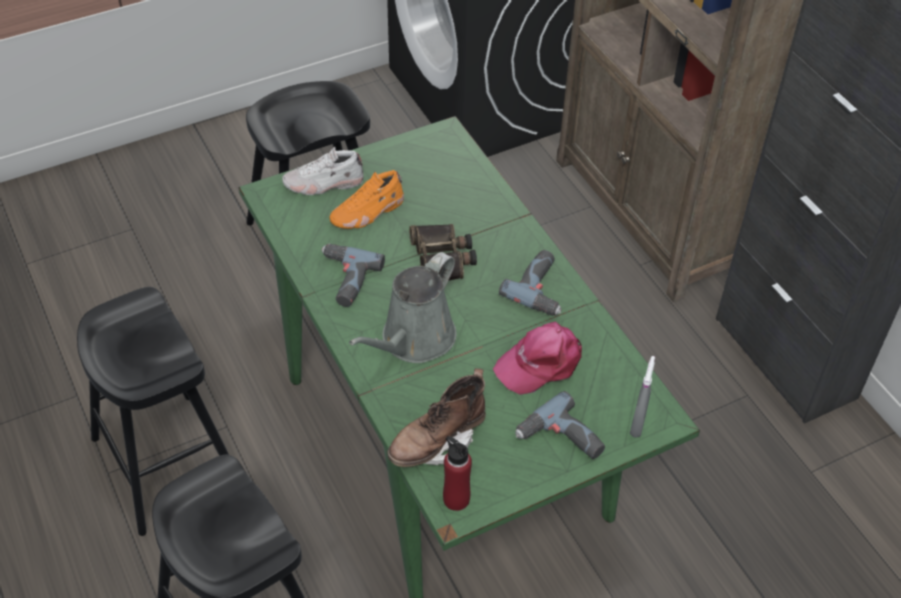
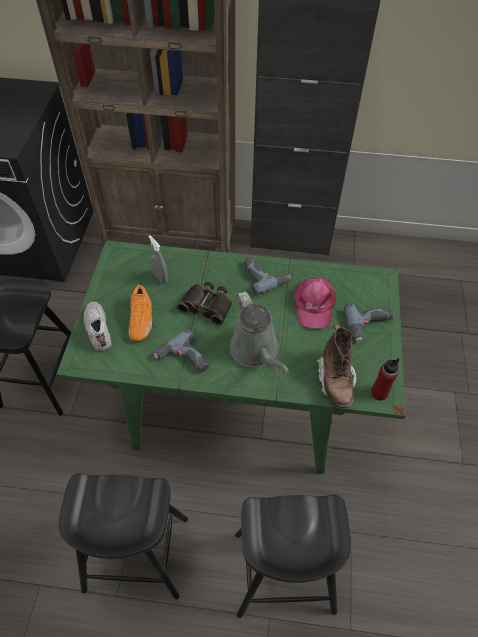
camera: 55 degrees left, 5 degrees up
white shoe [282,146,364,195] -> white shoe turned 135 degrees clockwise [83,302,111,351]
grey spray bottle [630,356,655,438] -> grey spray bottle moved to [148,235,168,284]

